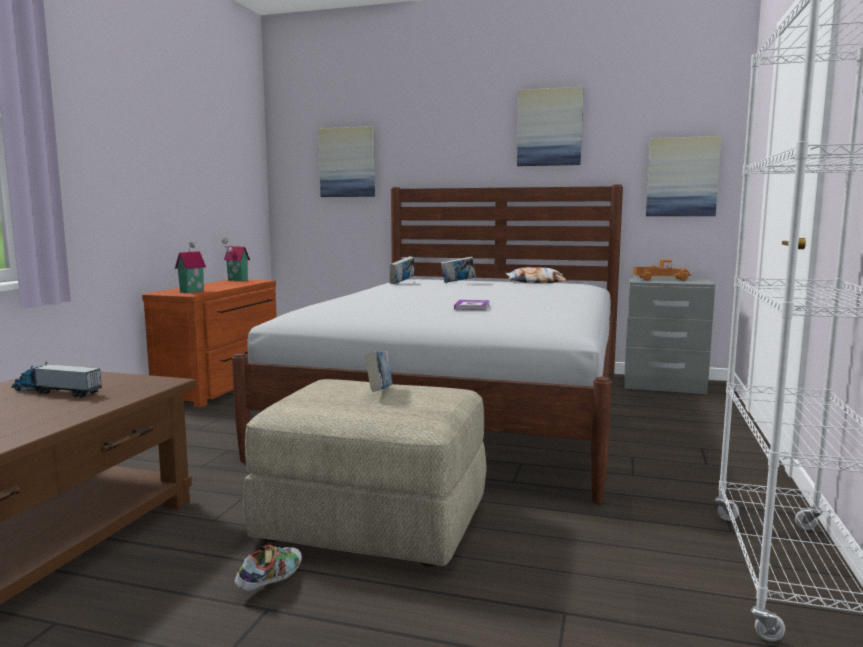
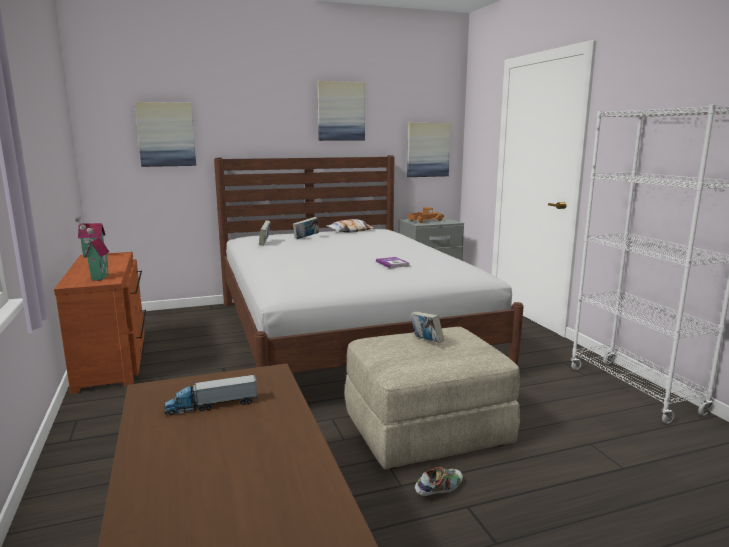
camera: 35 degrees left, 5 degrees up
shoe [235,545,302,591] -> shoe turned 60 degrees clockwise [415,467,463,496]

